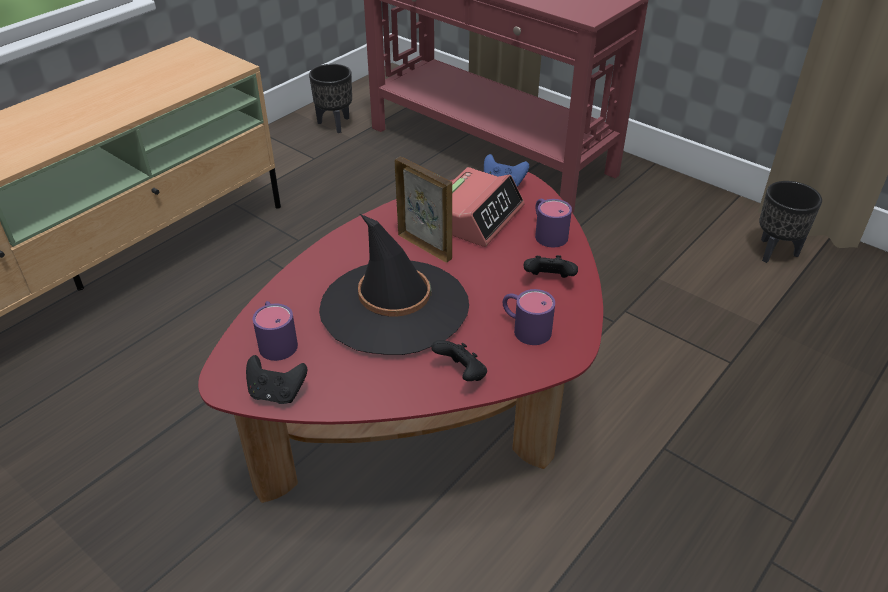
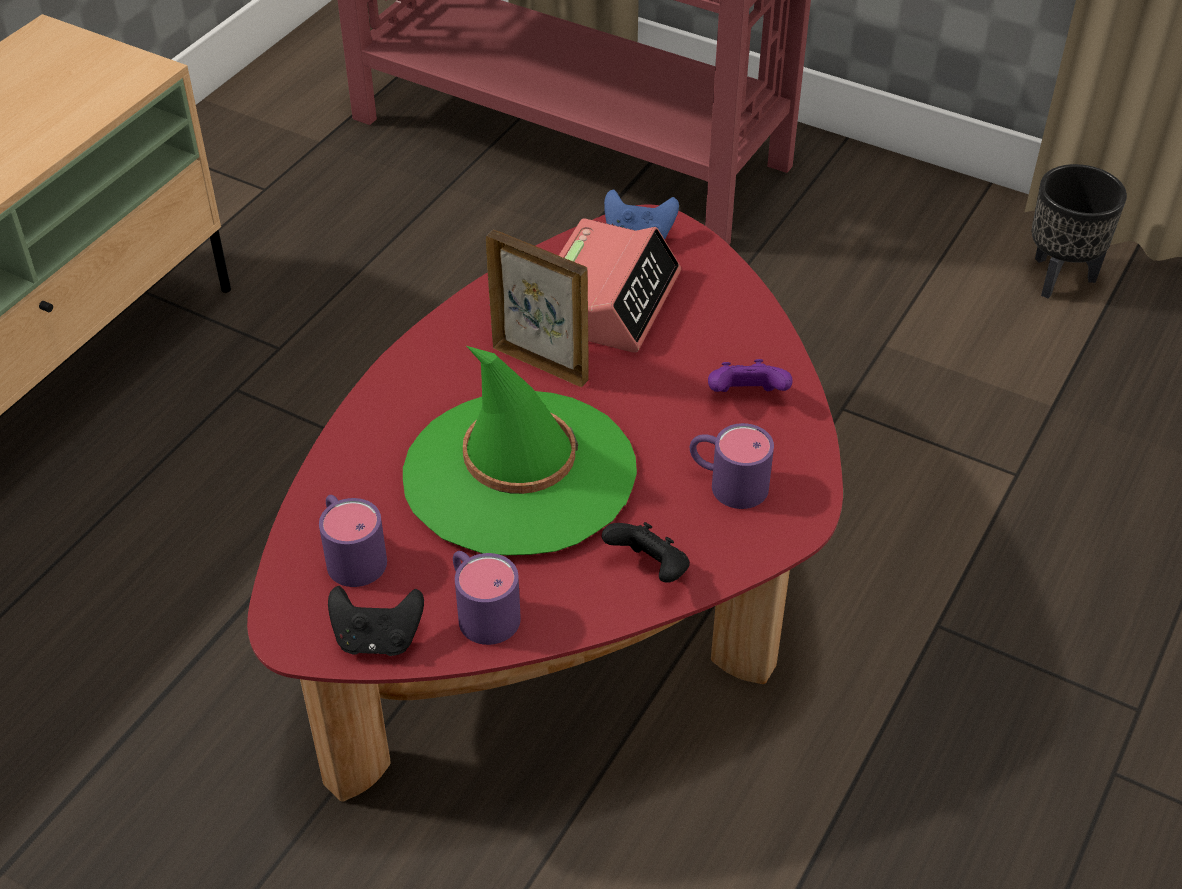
camera: 10 degrees left, 5 degrees up
black planter [309,64,352,133] -> none
black hat [319,214,469,355] -> green hat [403,346,637,555]
black game controller [524,255,578,278] -> purple game controller [708,359,792,392]
purple mug [535,199,572,247] -> purple mug moved to [453,551,521,645]

